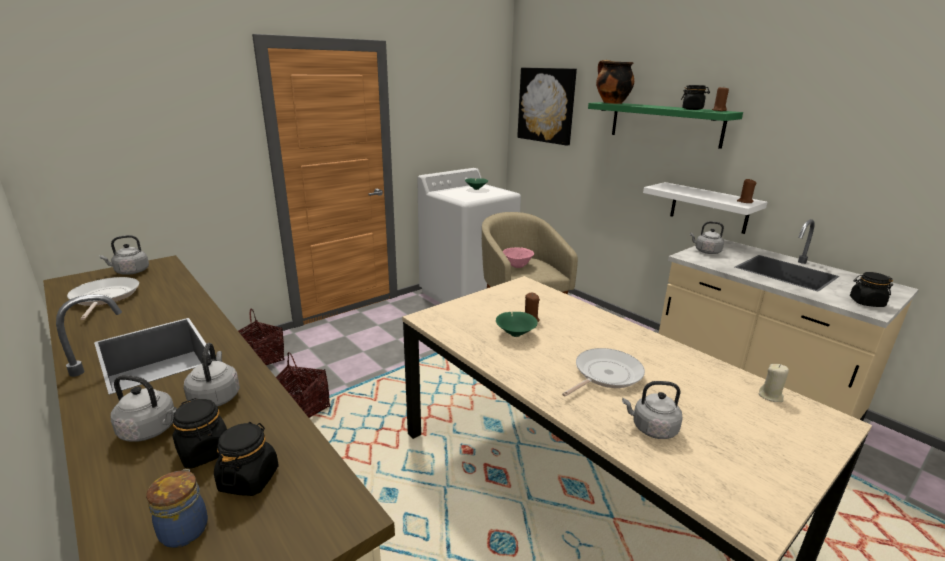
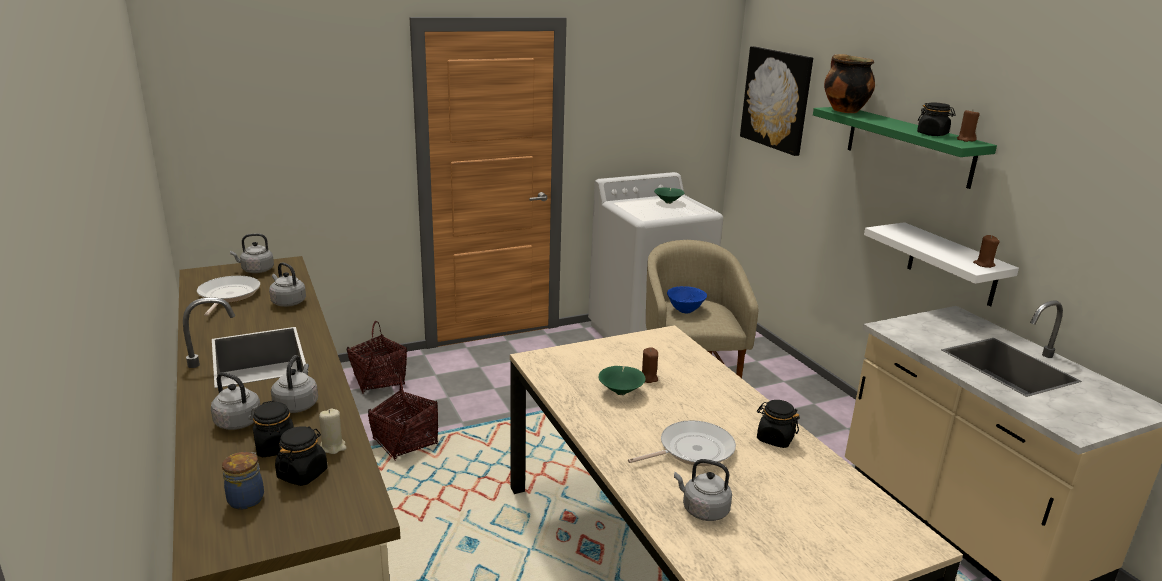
camera: 15 degrees right, 0 degrees up
pink bowl [503,247,534,268] -> blue bowl [667,286,707,313]
grey kettle [690,221,724,254] -> grey kettle moved to [269,262,306,307]
beige candle [759,364,789,402] -> beige candle moved to [319,408,346,454]
black jar [850,272,893,307] -> black jar moved to [757,400,800,448]

